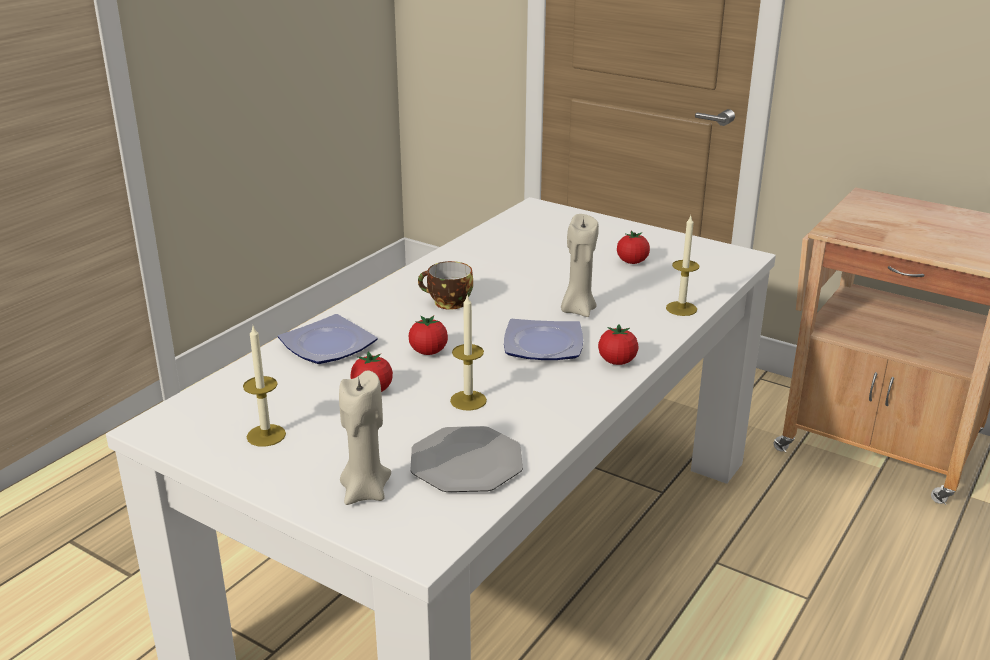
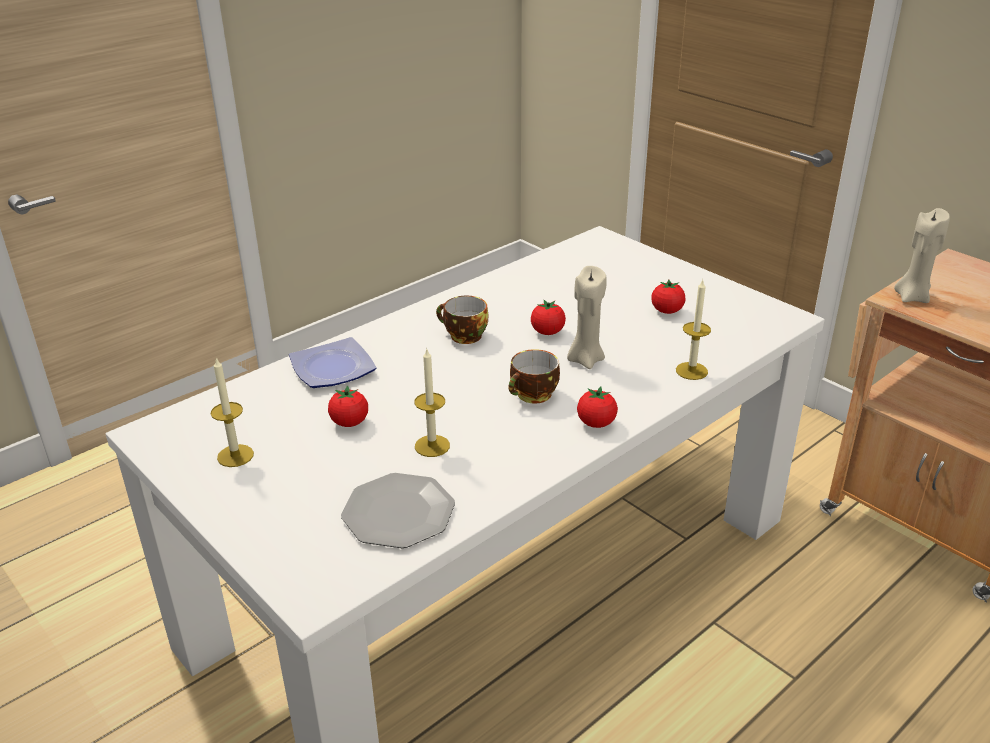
camera: 15 degrees right, 5 degrees up
beige candle [339,370,391,505] -> beige candle moved to [894,208,950,303]
tomato [409,316,448,355] -> tomato moved to [531,300,566,335]
plate [504,319,583,360] -> cup [508,349,560,404]

